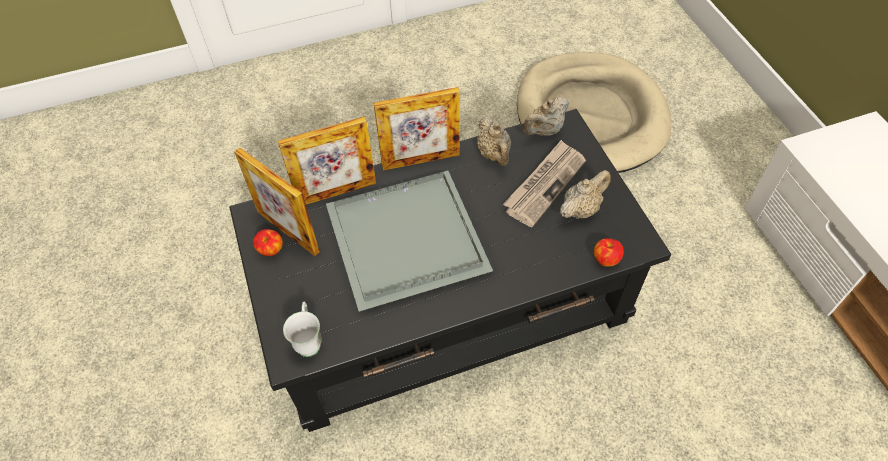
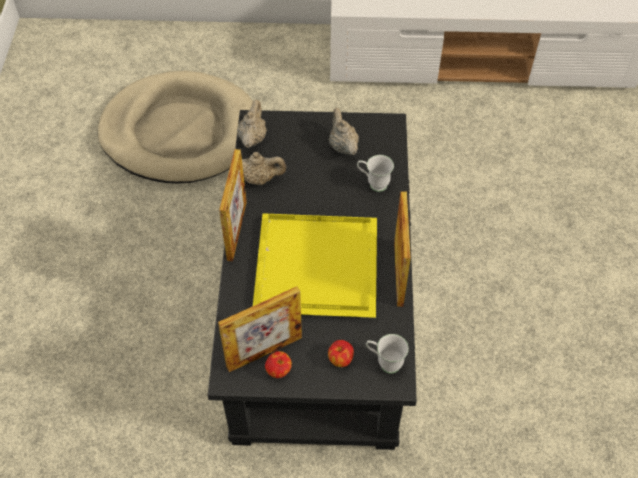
camera: 70 degrees left, 0 degrees up
picture frame [278,116,376,205] -> picture frame moved to [394,191,411,307]
grey tray [326,170,493,312] -> yellow tray [253,213,377,318]
newspaper [503,140,586,227] -> none
beige teapot [523,97,569,136] -> beige teapot turned 150 degrees counterclockwise [237,100,267,148]
apple [594,238,624,267] -> apple moved to [328,340,354,367]
none -> white mug [357,155,394,192]

